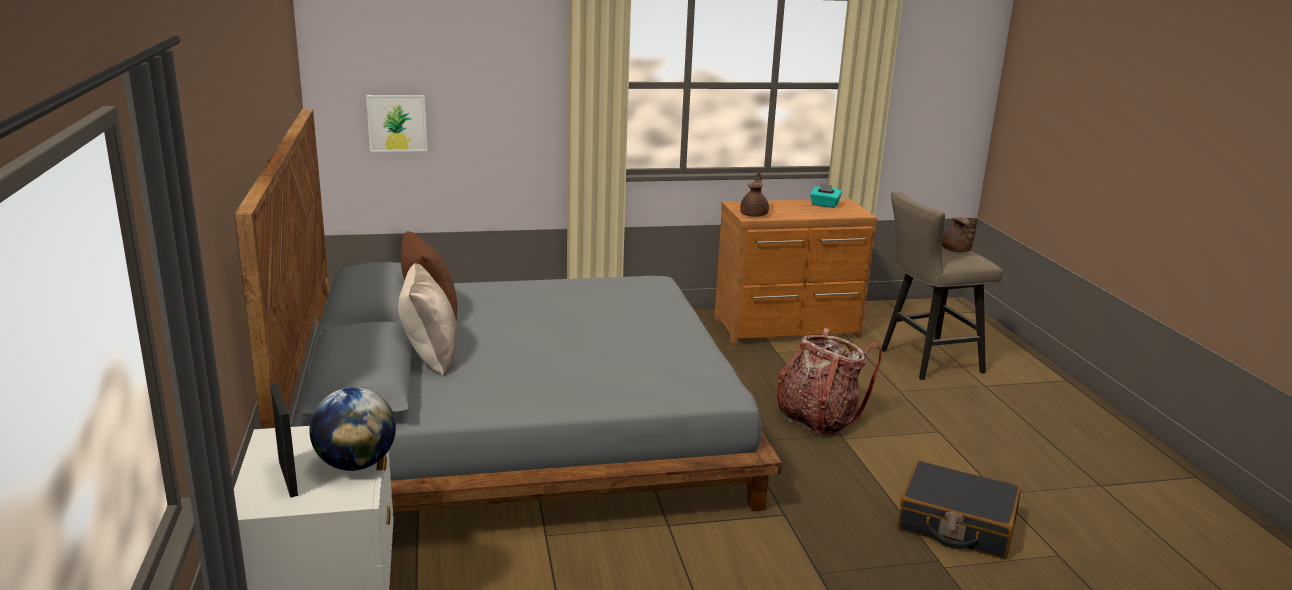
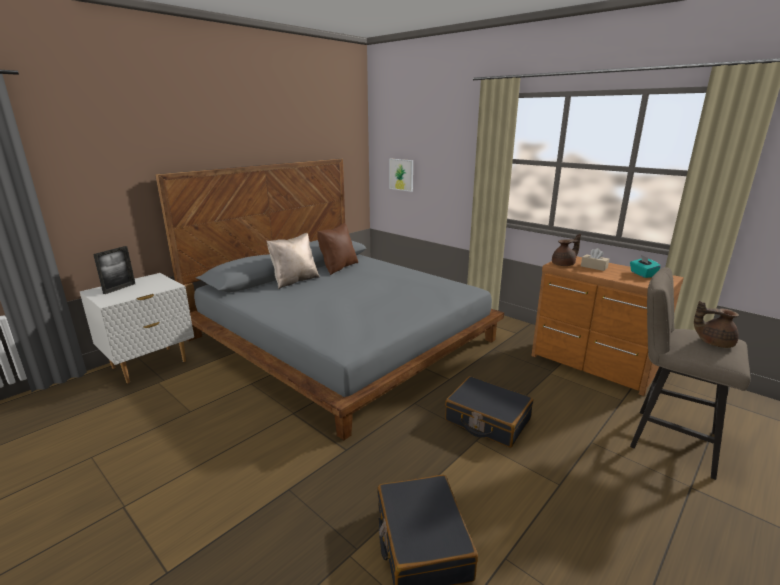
camera: 55 degrees right, 0 degrees up
globe [309,387,396,471] -> none
backpack [777,328,882,436] -> black suitcase [445,376,533,447]
brown teapot [942,217,977,253] -> brown teapot turned 75 degrees clockwise [694,301,739,348]
none -> beige tissue box [581,248,609,271]

